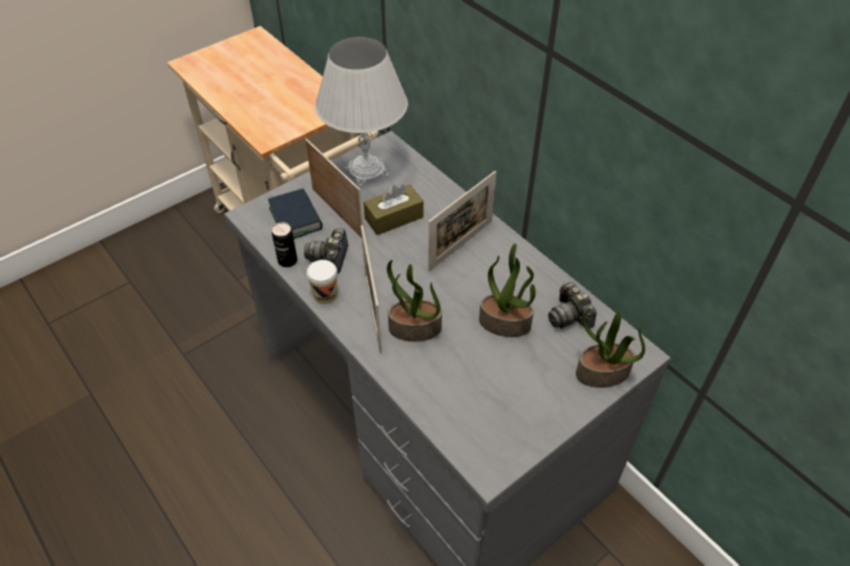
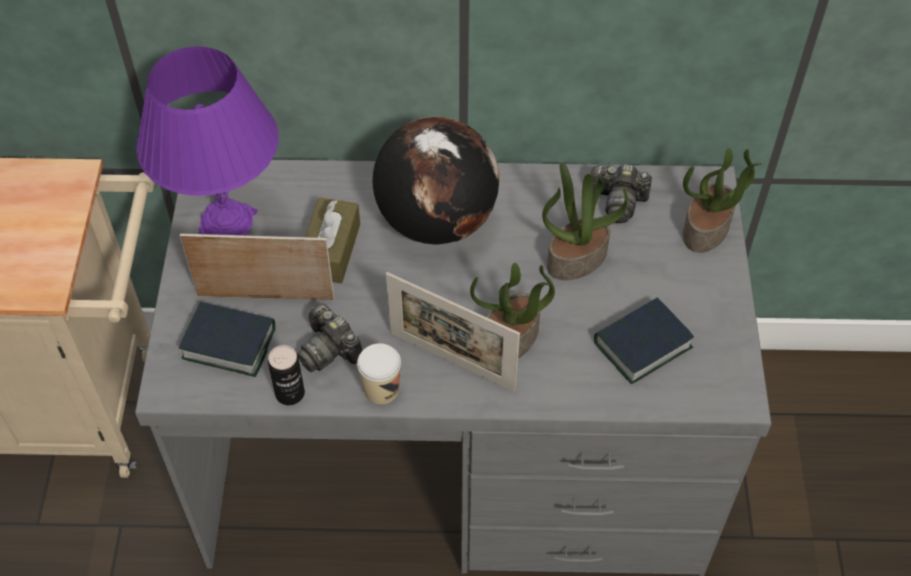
camera: 50 degrees left, 5 degrees up
white table lamp [315,37,408,186] -> purple table lamp [136,46,279,235]
picture frame [428,171,496,272] -> globe [373,116,499,244]
none -> book [594,297,694,384]

